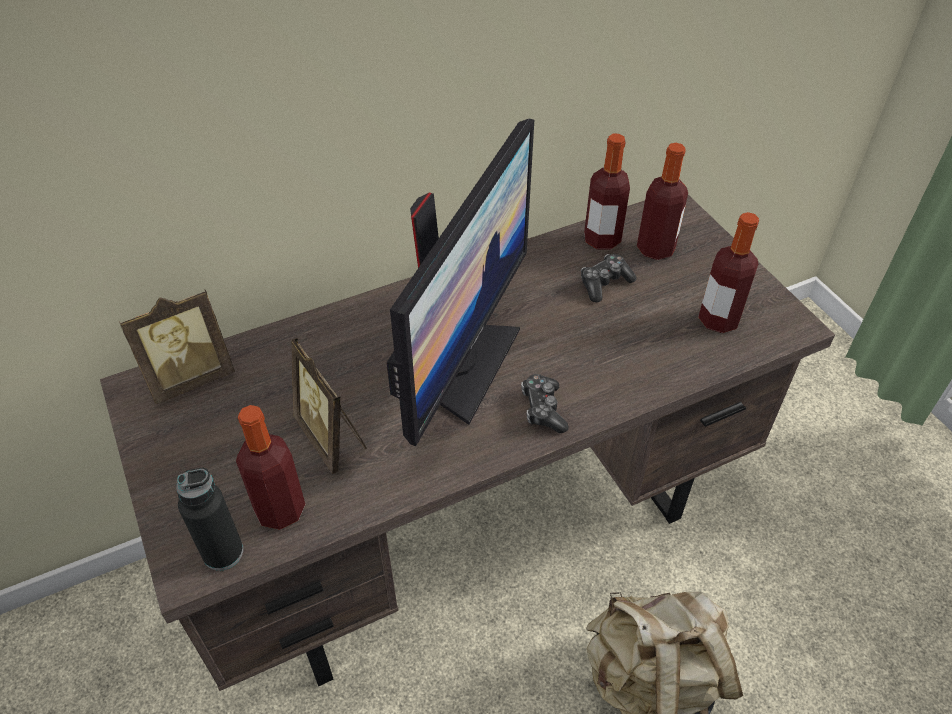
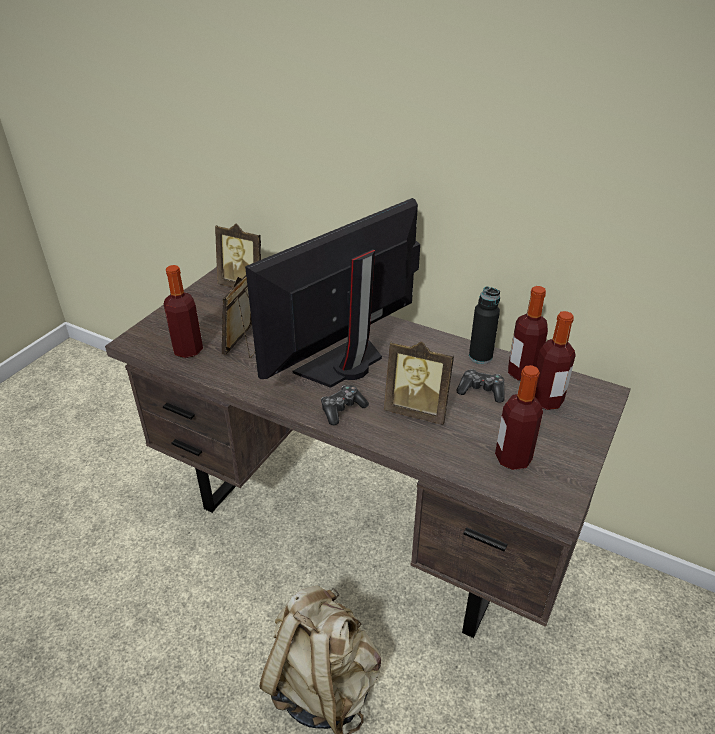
camera: 55 degrees right, 10 degrees down
black bottle [176,468,243,571] -> black bottle moved to [469,286,500,364]
monitor [387,119,534,446] -> monitor turned 150 degrees clockwise [245,198,420,388]
none -> picture frame [384,341,454,425]

